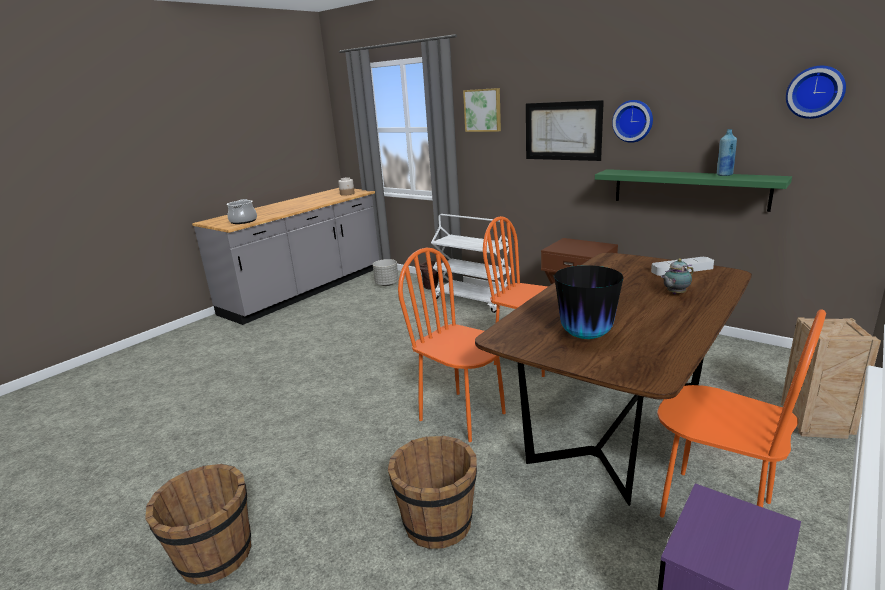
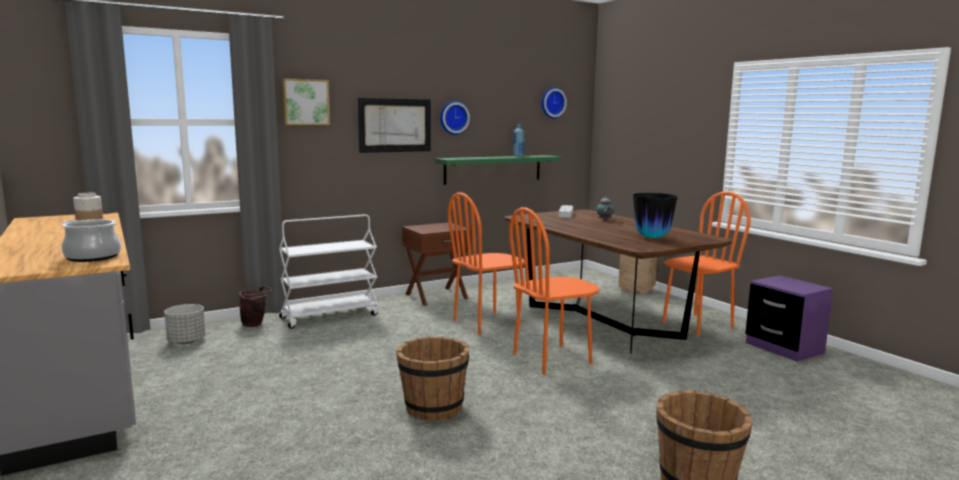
camera: 70 degrees left, 10 degrees down
brown bucket [388,436,477,549] -> brown bucket moved to [396,336,469,421]

